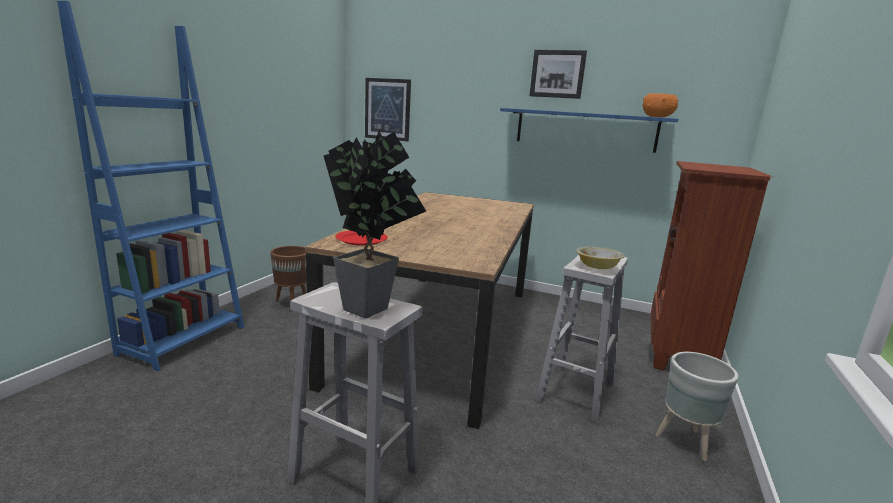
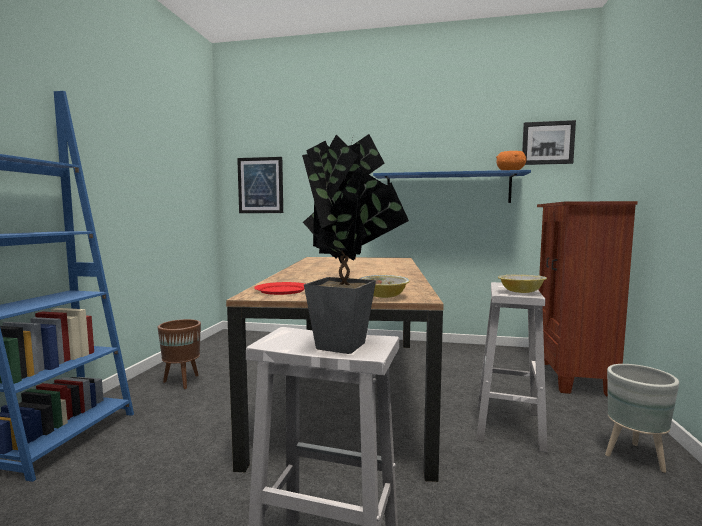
camera: 10 degrees left, 10 degrees down
picture [529,50,587,99] -> picture moved to [522,120,576,165]
none -> bowl [359,275,410,298]

